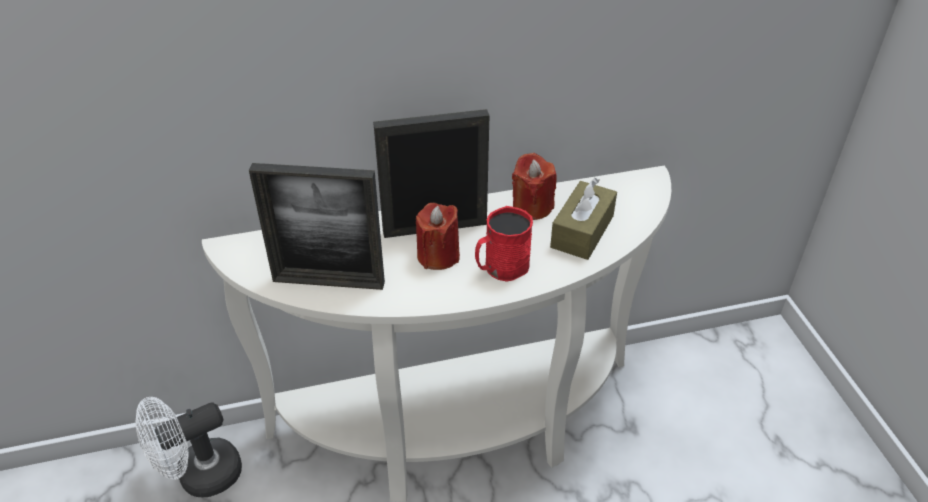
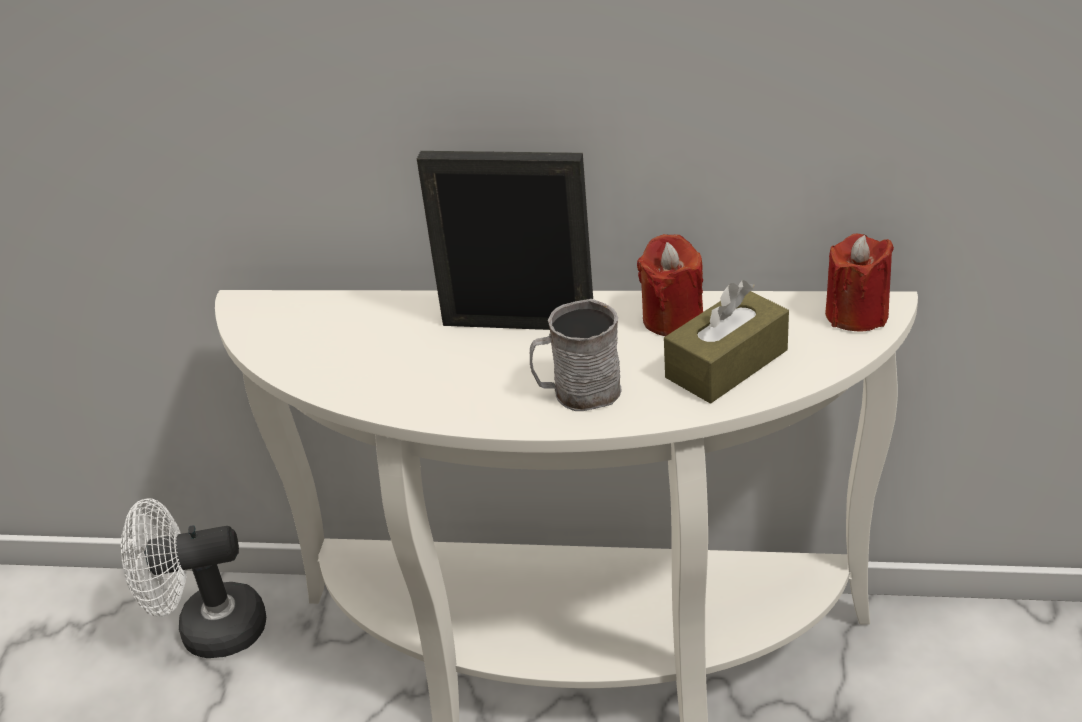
camera: 25 degrees right, 5 degrees down
picture frame [249,163,385,290] -> none
red candle [416,203,460,270] -> red candle moved to [825,234,894,332]
red mug [475,206,533,282] -> grey mug [530,299,622,411]

